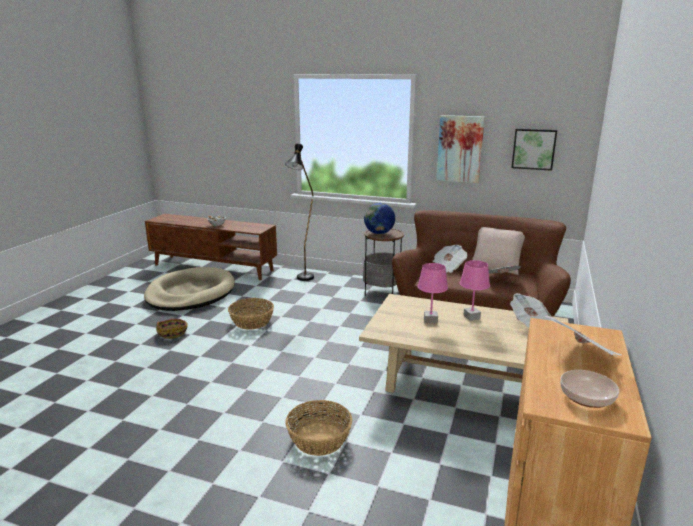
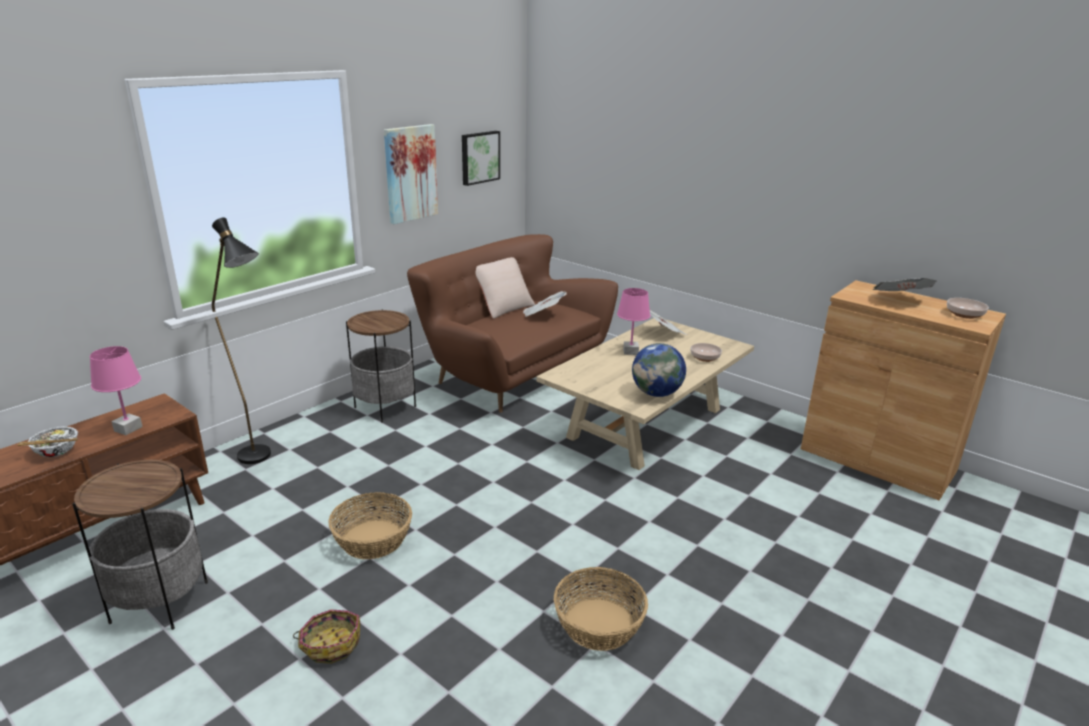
camera: 70 degrees left, 5 degrees up
beige dog bed [144,267,235,311] -> side table [72,460,208,630]
basket [285,400,352,456] -> basket moved to [554,567,648,651]
globe [364,203,395,234] -> globe moved to [632,343,686,397]
pink table lamp [418,263,448,324] -> pink table lamp moved to [90,346,143,435]
newspaper [432,245,467,273] -> none
none -> bowl [690,343,722,362]

